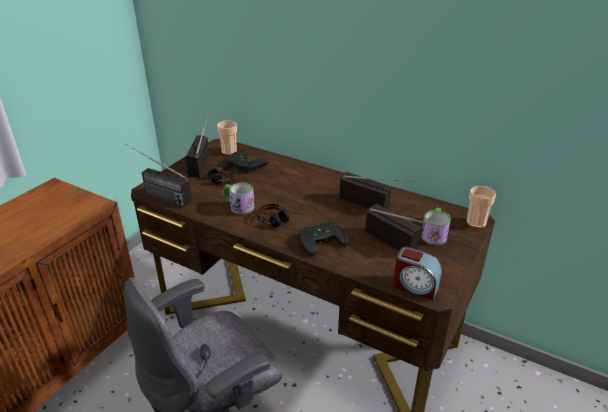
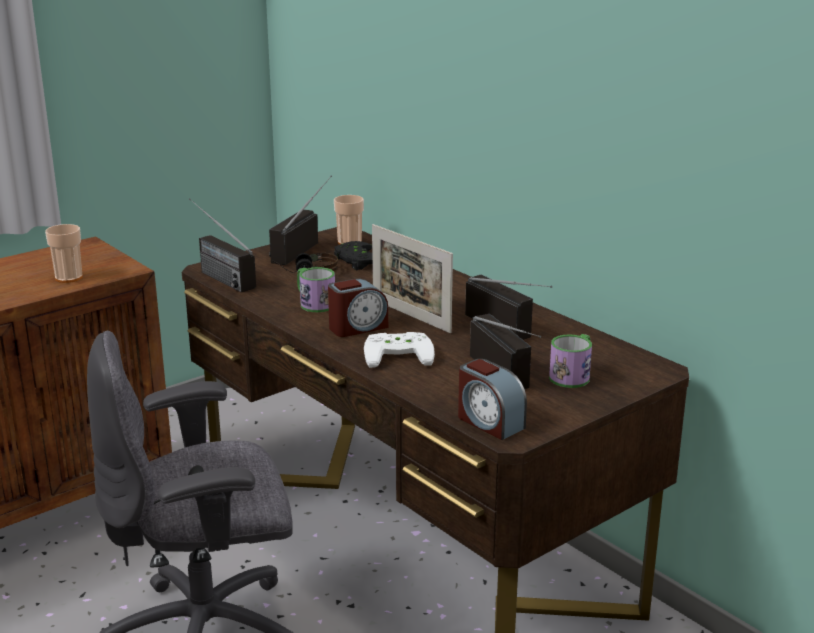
camera: 20 degrees right, 10 degrees down
headphones [257,203,305,227] -> alarm clock [328,279,388,337]
black game controller [299,222,349,256] -> white game controller [364,332,435,368]
cup [466,186,496,229] -> cup moved to [45,224,83,283]
none -> picture frame [372,224,453,333]

